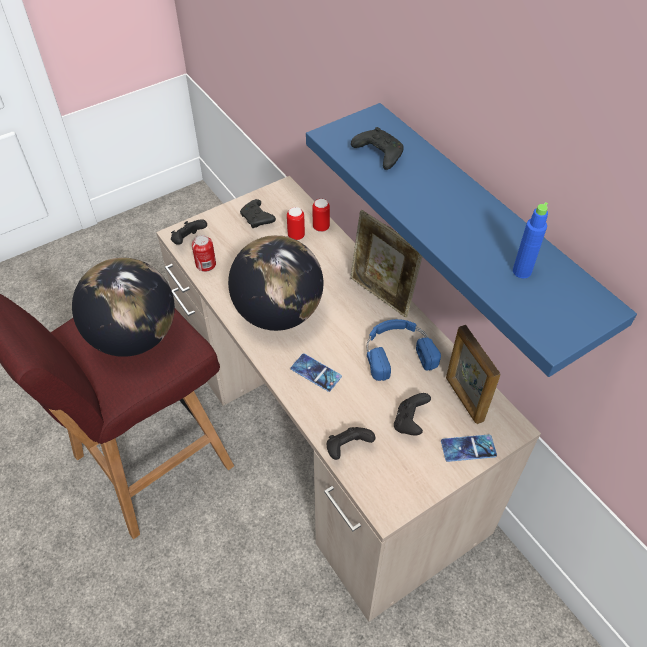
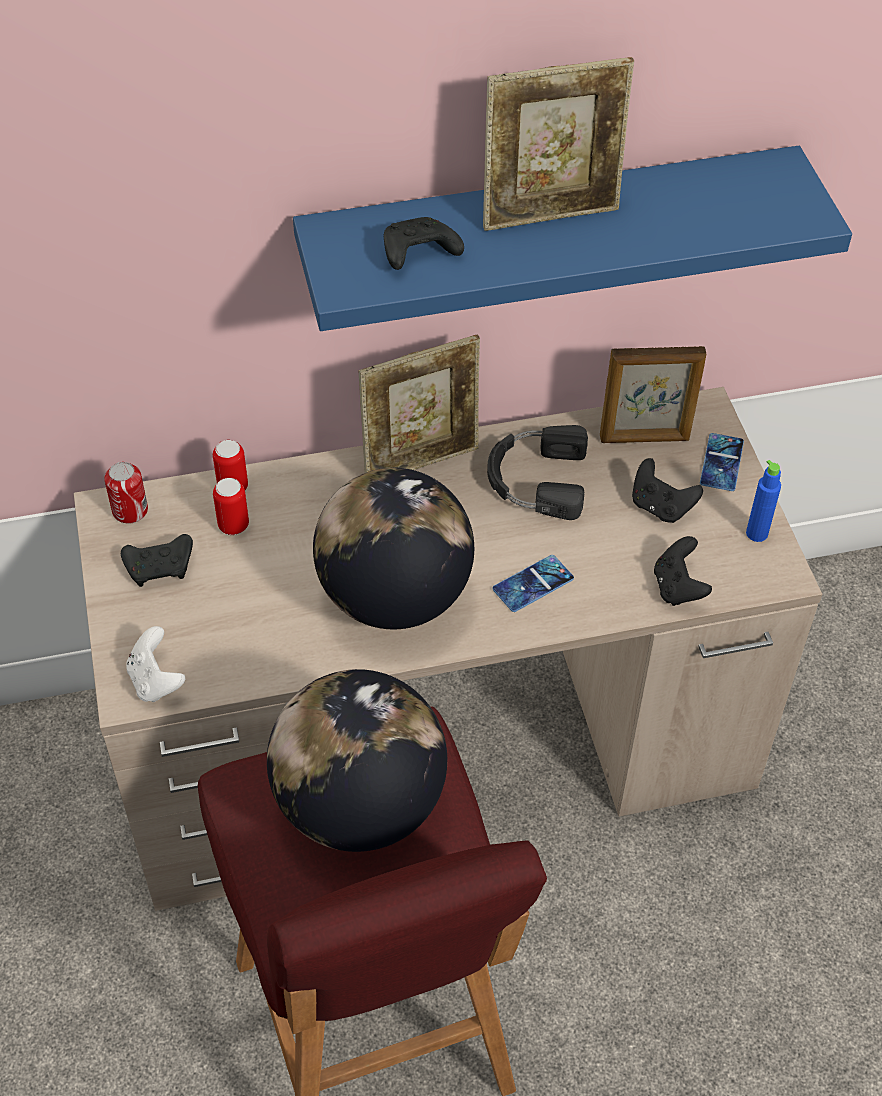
camera: 70 degrees left, 0 degrees up
black game controller [171,219,207,245] -> white game controller [126,626,185,702]
can [192,235,216,272] -> can moved to [104,462,148,524]
blue headphones [367,319,441,381] -> black headphones [487,425,588,520]
blue bottle [513,202,548,278] -> blue bottle moved to [746,460,781,542]
none -> picture frame [483,57,634,231]

